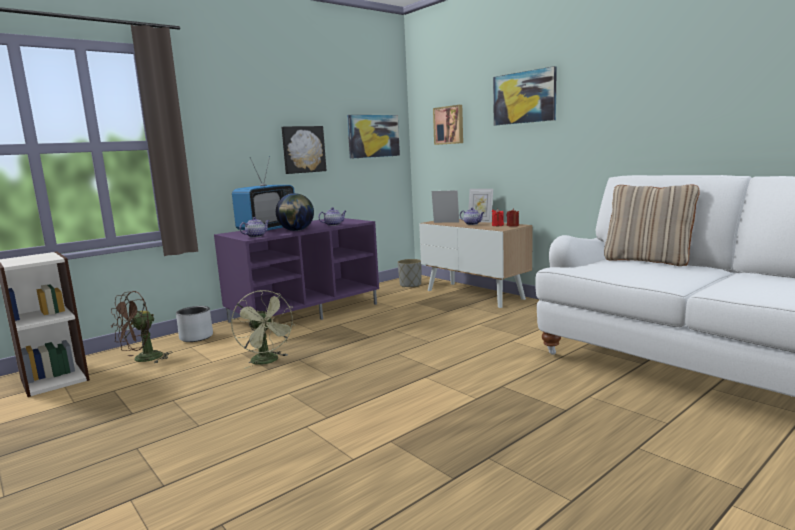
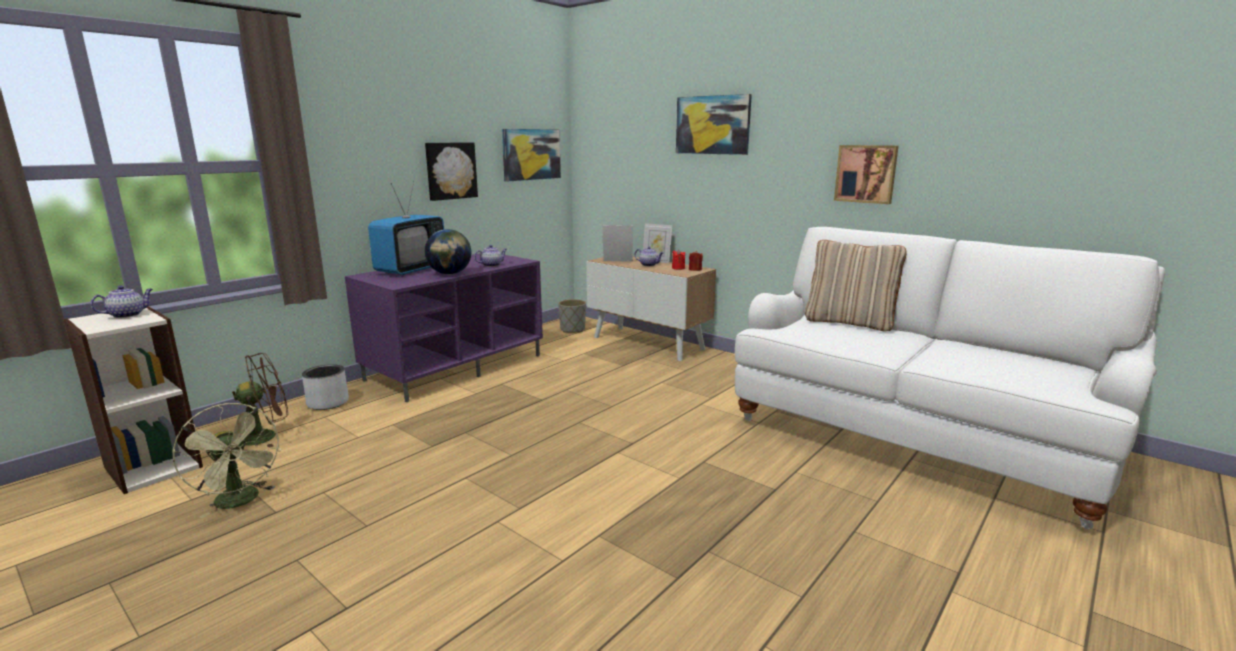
camera: 10 degrees left, 5 degrees up
brown fan [111,291,171,363] -> brown fan turned 150 degrees counterclockwise [232,353,288,448]
green fan [231,290,296,369] -> green fan moved to [172,403,281,518]
teapot [239,217,270,237] -> teapot moved to [90,285,153,318]
picture [433,105,463,145] -> picture moved to [834,145,899,204]

